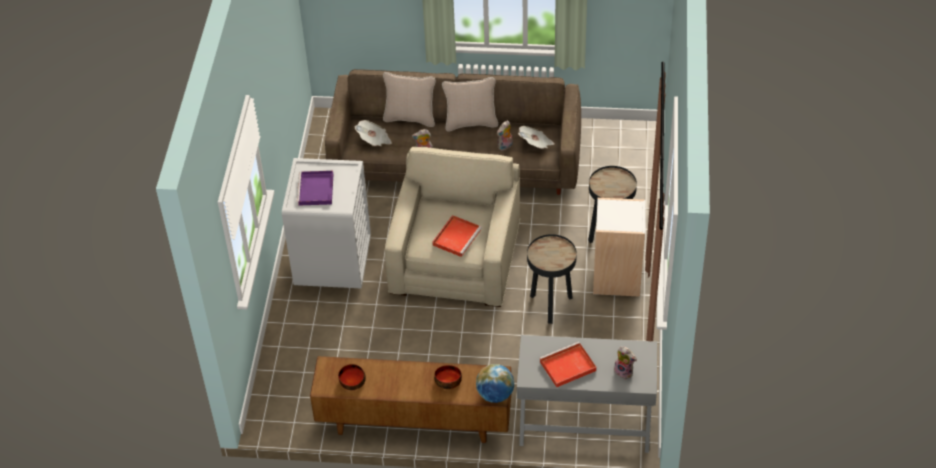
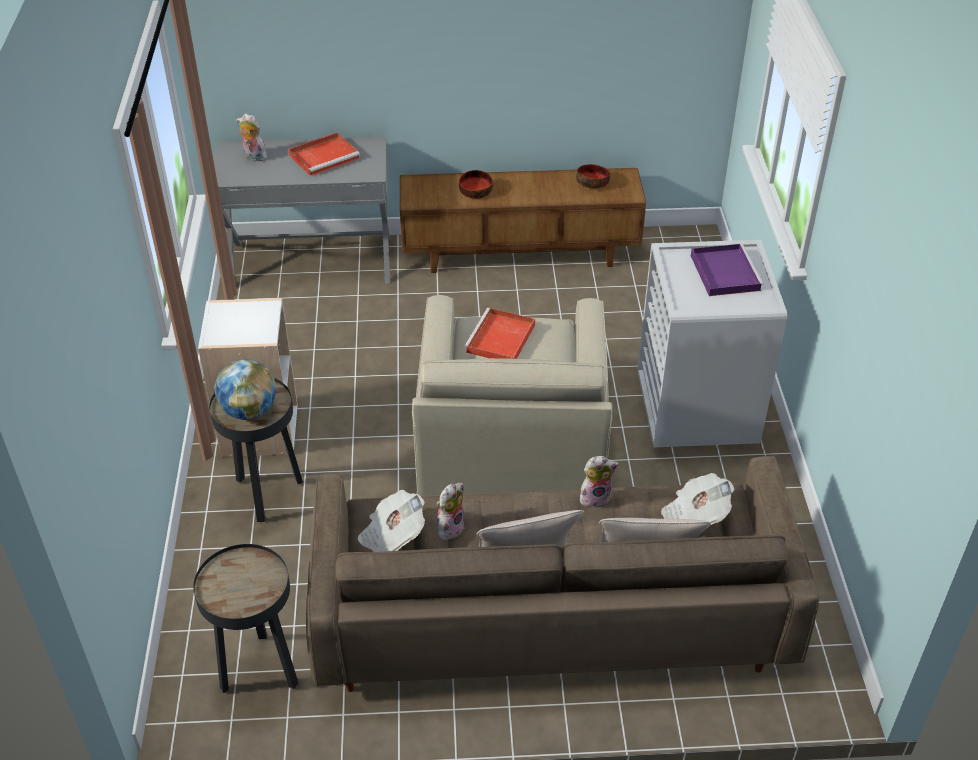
camera: 170 degrees right, 5 degrees down
globe [476,364,514,403] -> globe moved to [214,359,277,420]
black side table [527,234,577,324] -> black side table moved to [193,544,298,693]

